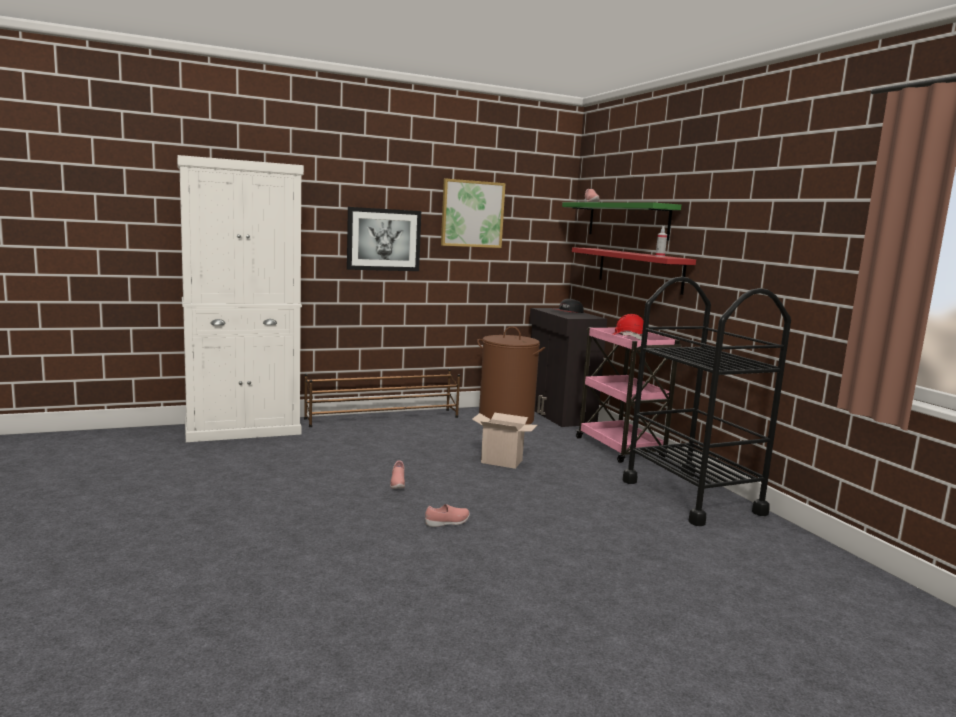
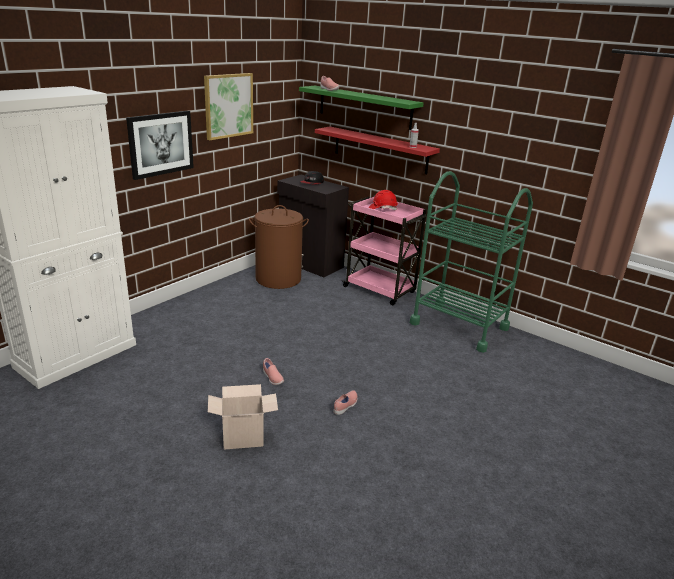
camera: 30 degrees left, 15 degrees up
brown shoe rack [304,369,460,427] -> none
cardboard box [472,413,537,469] -> cardboard box moved to [208,384,278,450]
black cart [623,276,791,526] -> green cart [410,171,533,353]

